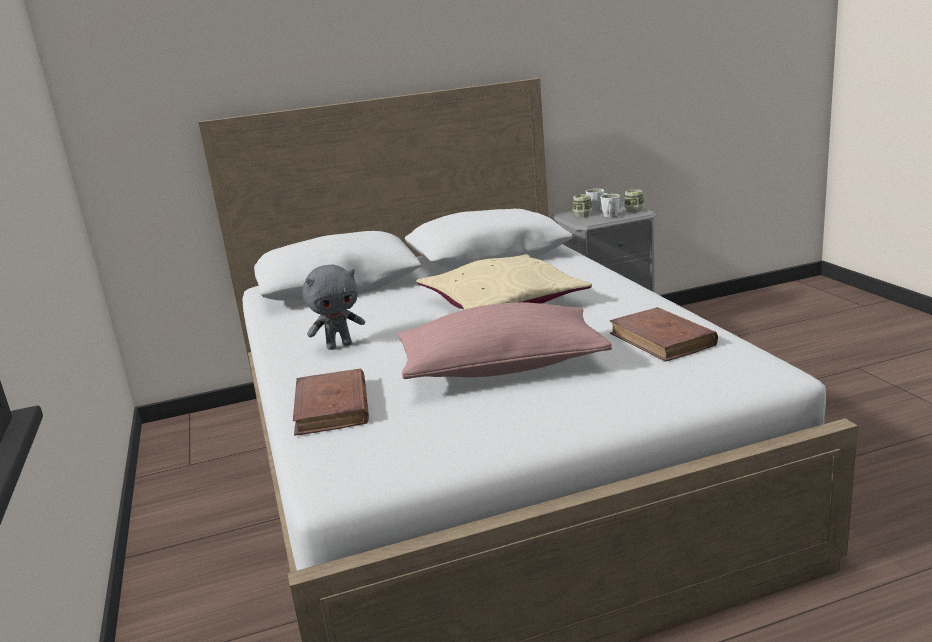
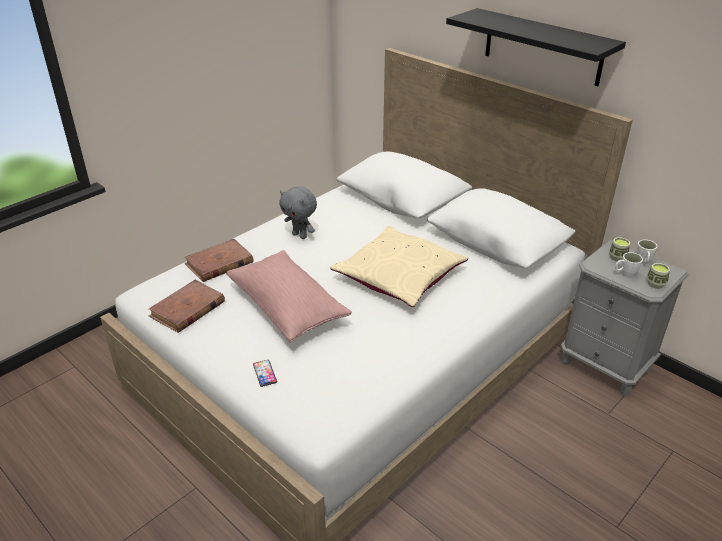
camera: 60 degrees right, 15 degrees up
brown book [610,307,718,362] -> brown book moved to [149,280,225,333]
none -> phone [253,360,277,387]
none -> black shelf [446,8,626,86]

